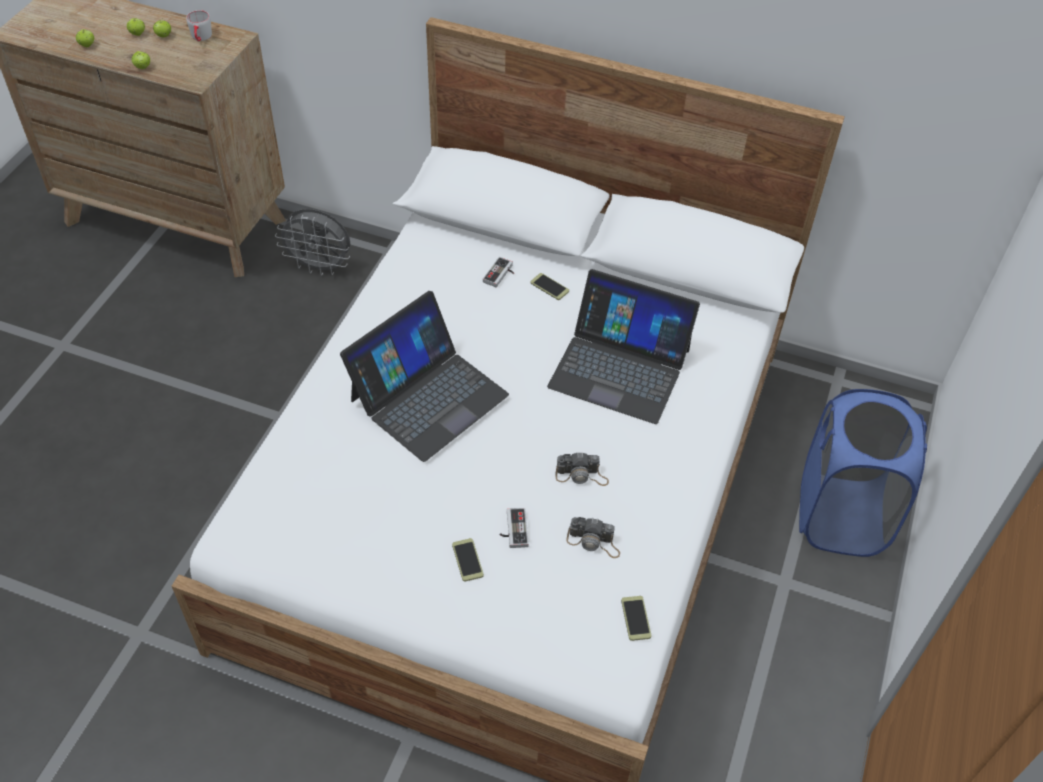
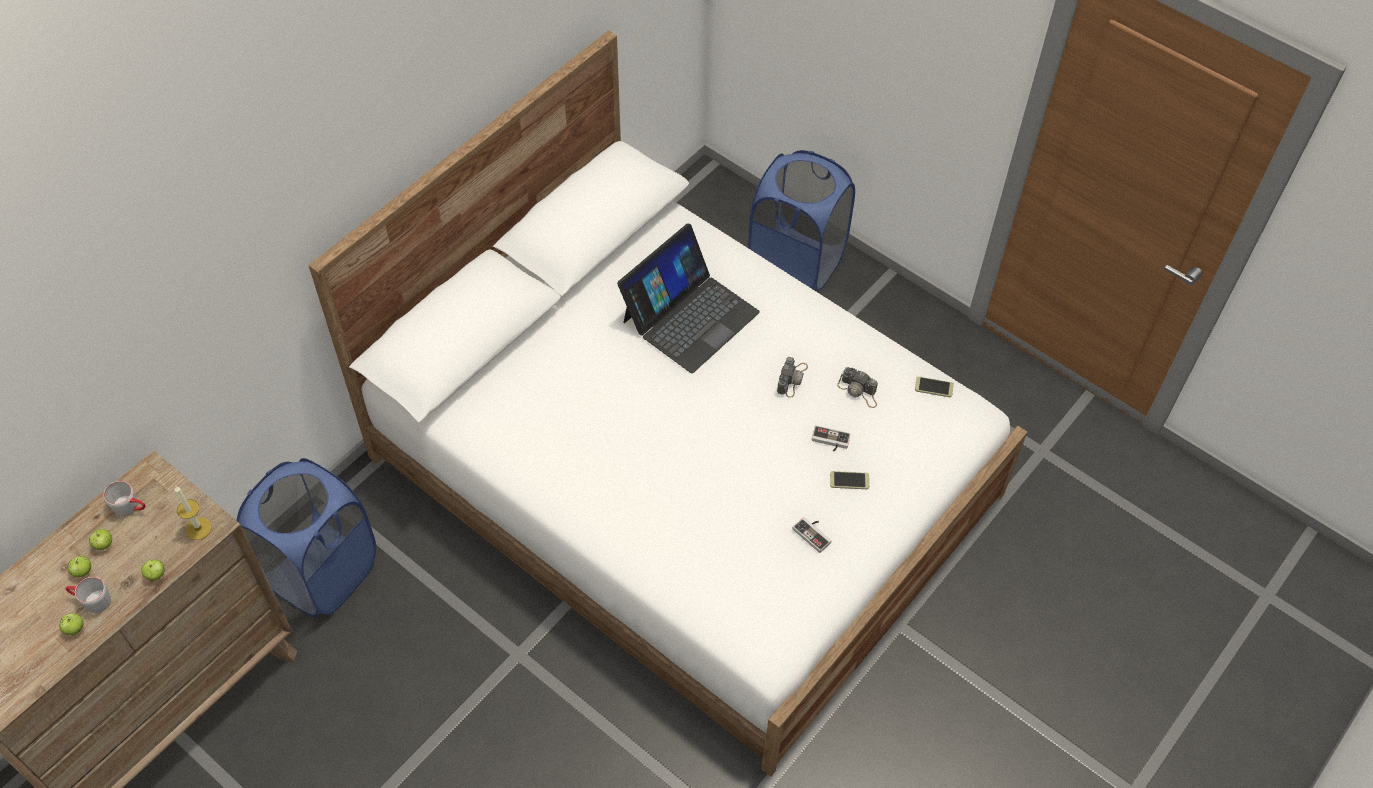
camera: 70 degrees left, 5 degrees up
grey fan [275,209,350,276] -> blue laundry basket [236,458,376,618]
laptop [340,291,509,462] -> none
game controller [483,257,514,287] -> game controller moved to [793,517,831,553]
phone [531,273,569,300] -> none
camera [566,517,620,558] -> camera turned 90 degrees clockwise [837,367,878,408]
none -> grey mug [65,577,111,613]
none -> candle [175,486,212,540]

